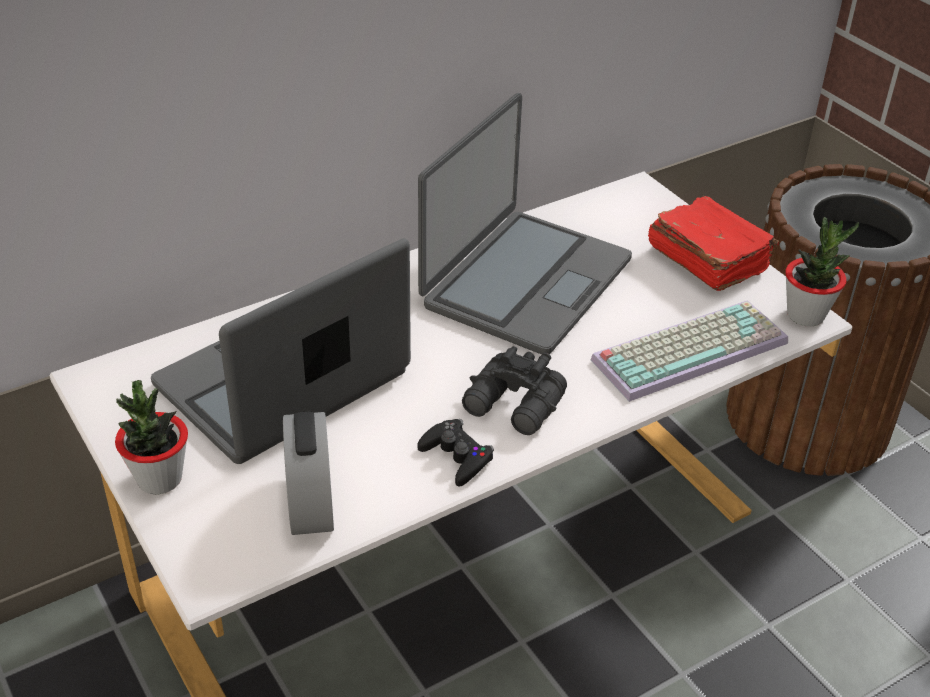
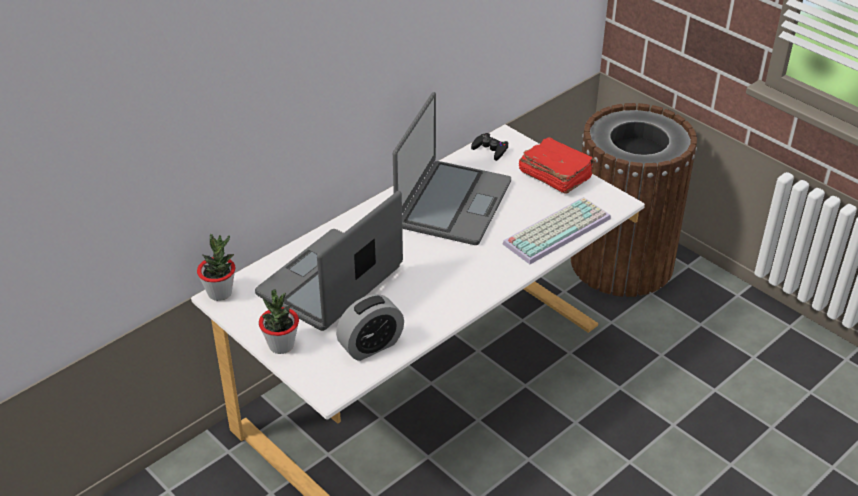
camera: 10 degrees left, 0 degrees up
alarm clock [283,411,334,535] -> alarm clock turned 105 degrees counterclockwise [336,294,404,361]
black game controller [417,419,494,487] -> black game controller moved to [471,133,509,161]
black binoculars [462,346,567,435] -> none
potted plant [785,217,859,326] -> potted plant moved to [197,234,235,301]

